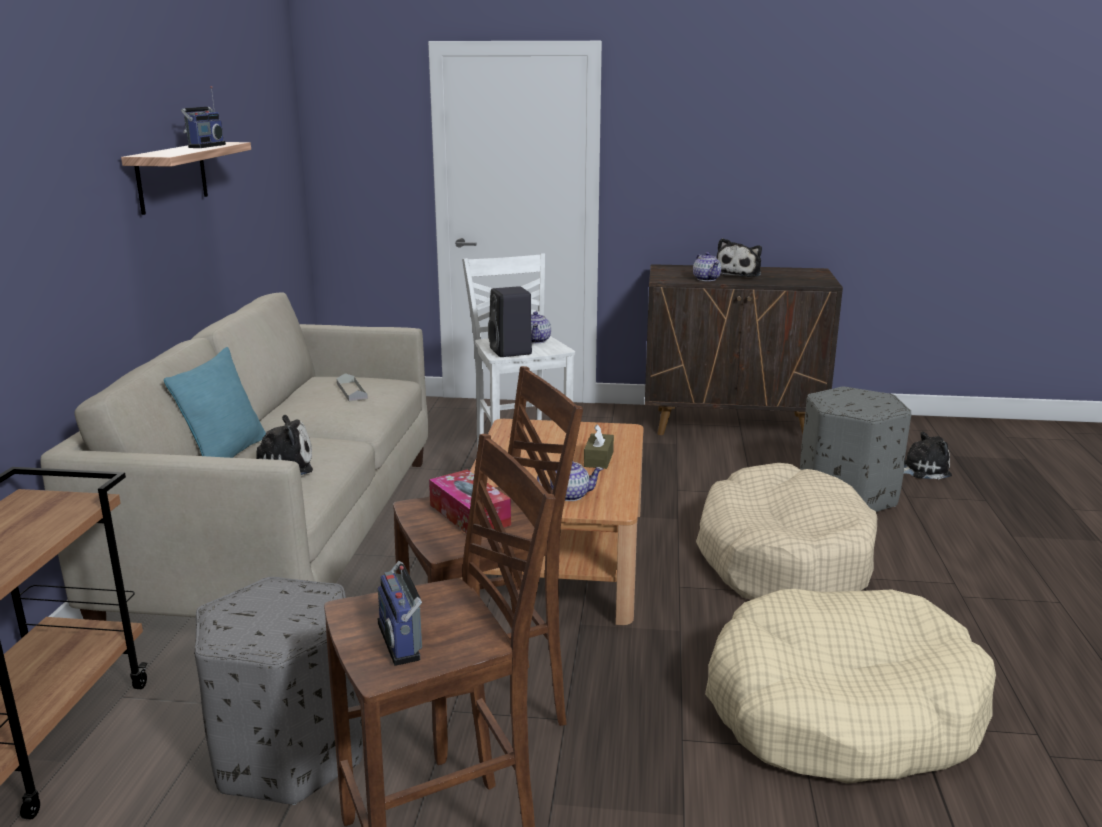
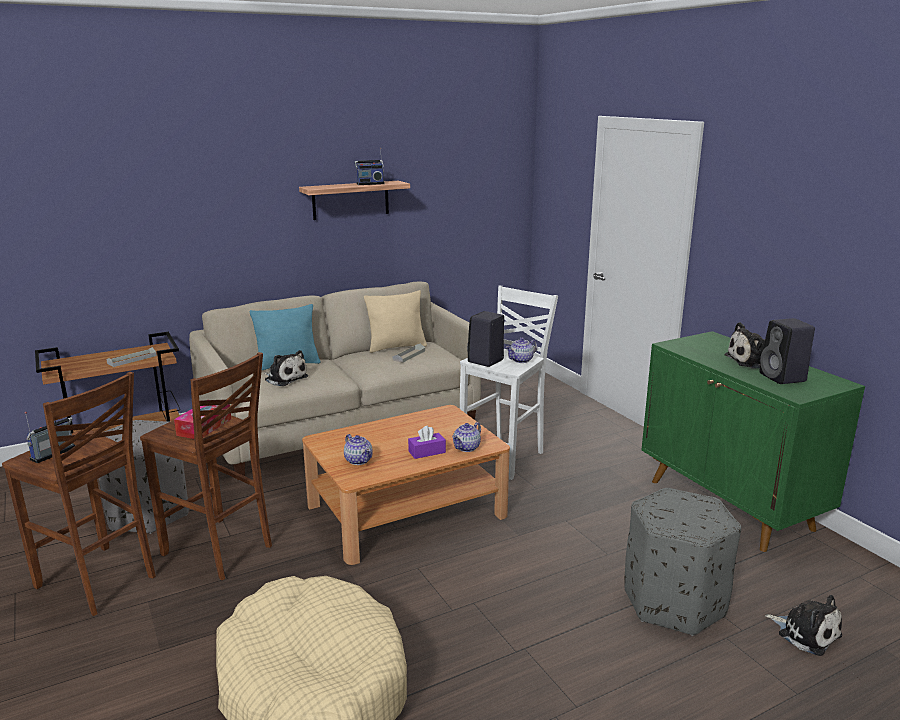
camera: 55 degrees right, 0 degrees up
brown tissue box [584,424,614,469] -> purple tissue box [408,426,446,459]
brown cabinet [645,264,843,435] -> green cabinet [642,331,865,552]
teapot [693,252,721,281] -> teapot moved to [452,422,481,452]
beige dog bed [696,463,877,600] -> none
none -> grey tray [107,347,157,367]
none -> beige pillow [364,290,427,353]
none -> black speaker [759,318,815,384]

